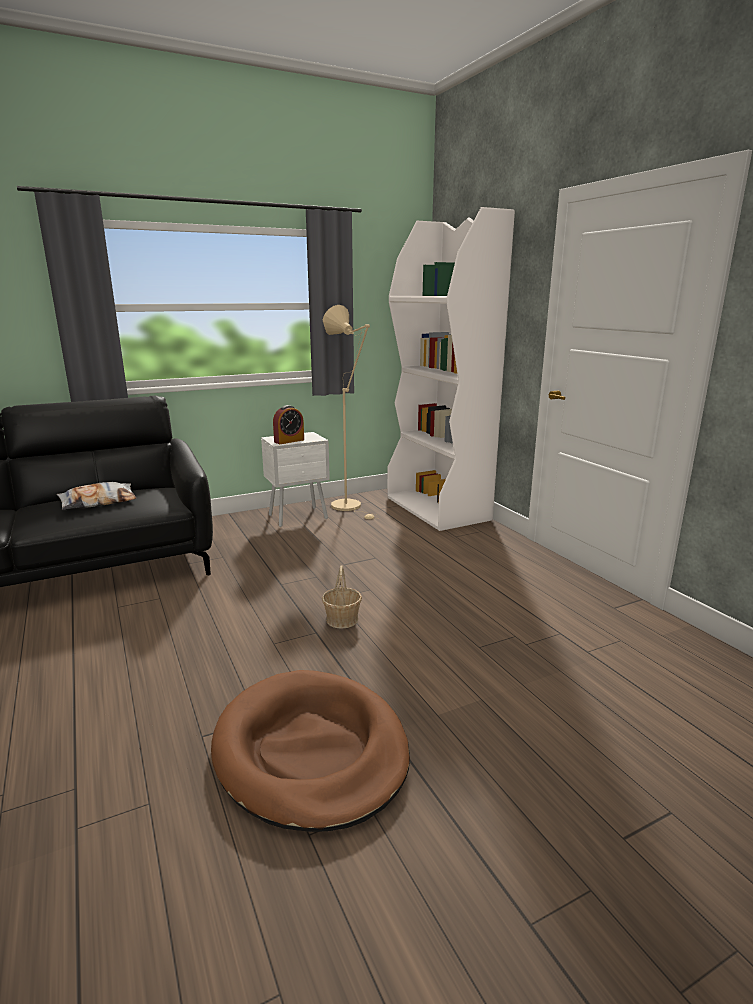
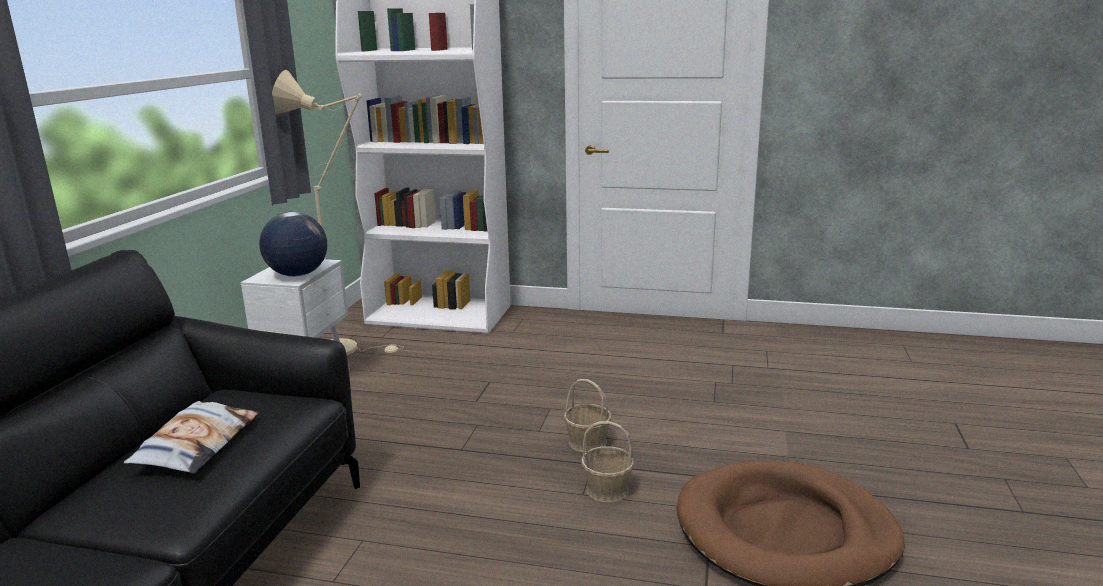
camera: 50 degrees left, 0 degrees up
alarm clock [273,405,304,444] -> globe [259,212,327,277]
none -> basket [581,421,634,503]

